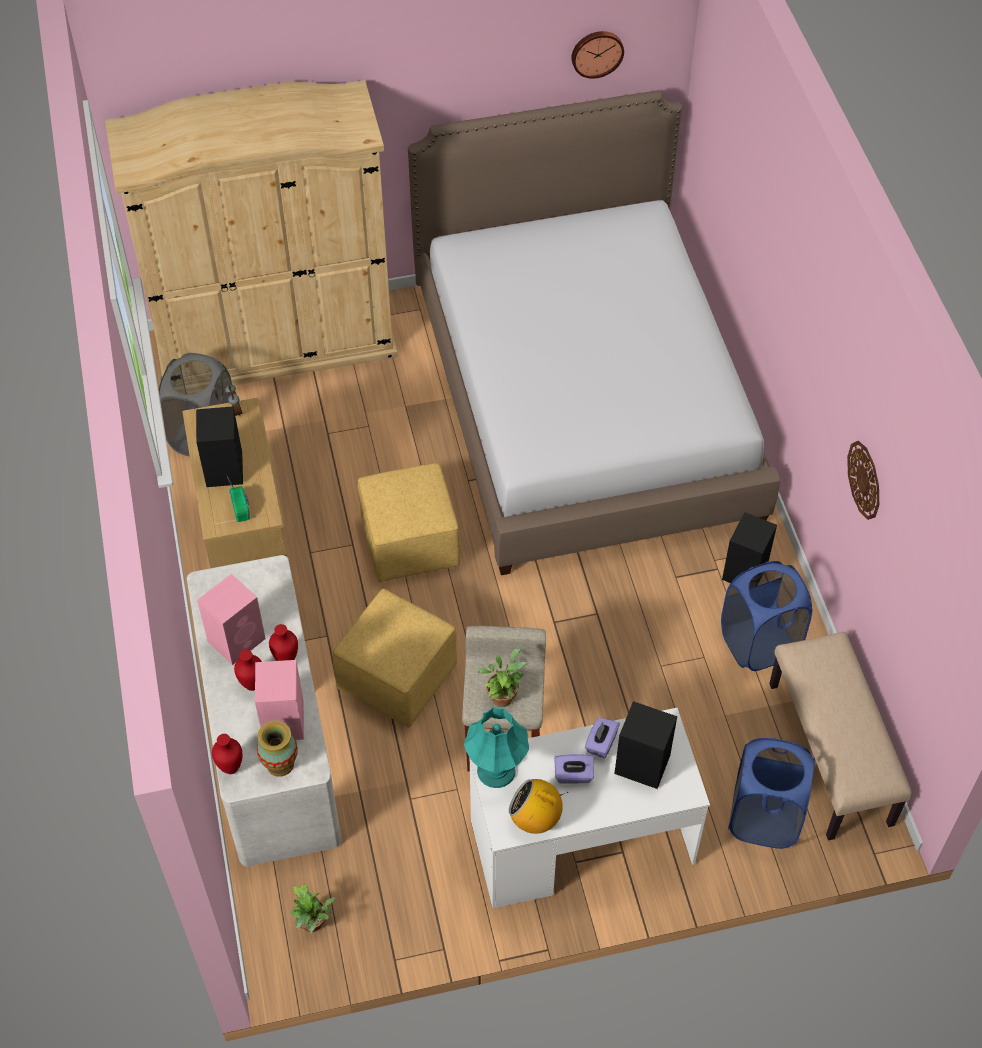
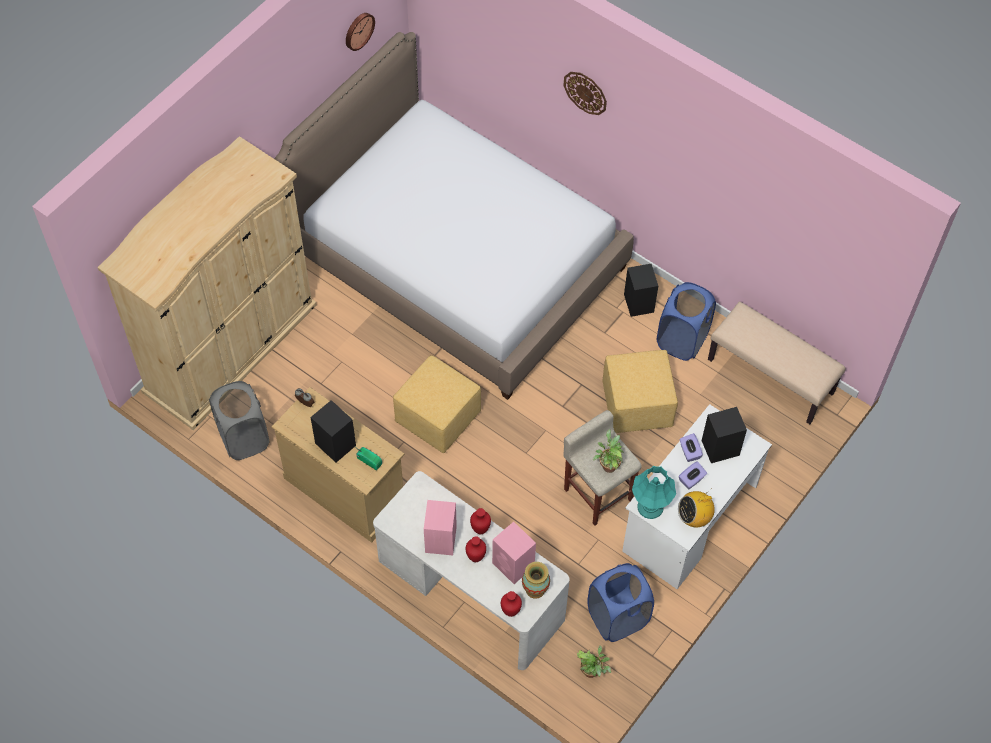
camera: 40 degrees left, 5 degrees up
yellow ottoman [333,589,457,727] -> yellow ottoman moved to [602,350,678,433]
blue laundry basket [728,738,815,849] -> blue laundry basket moved to [587,563,654,642]
wall clock [847,441,879,520] -> wall clock moved to [563,72,607,115]

